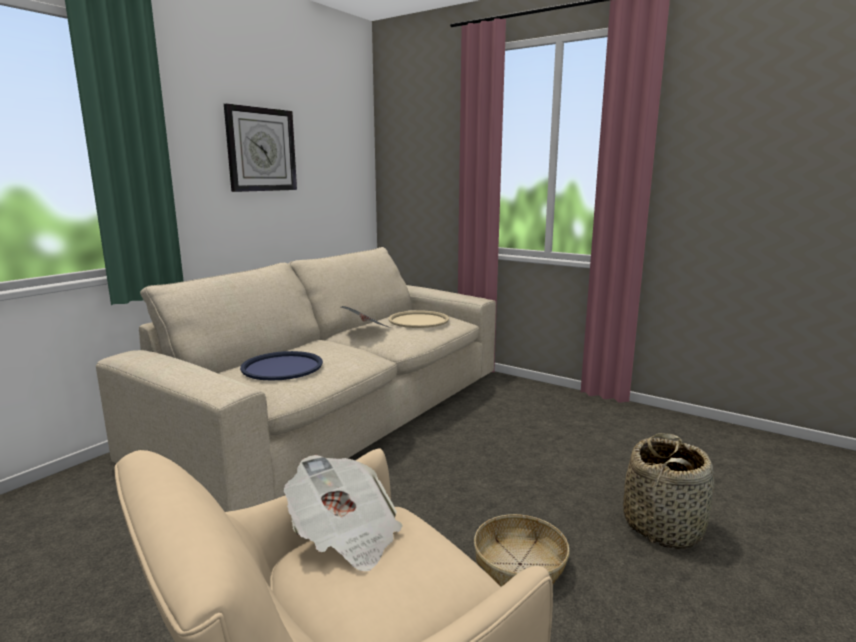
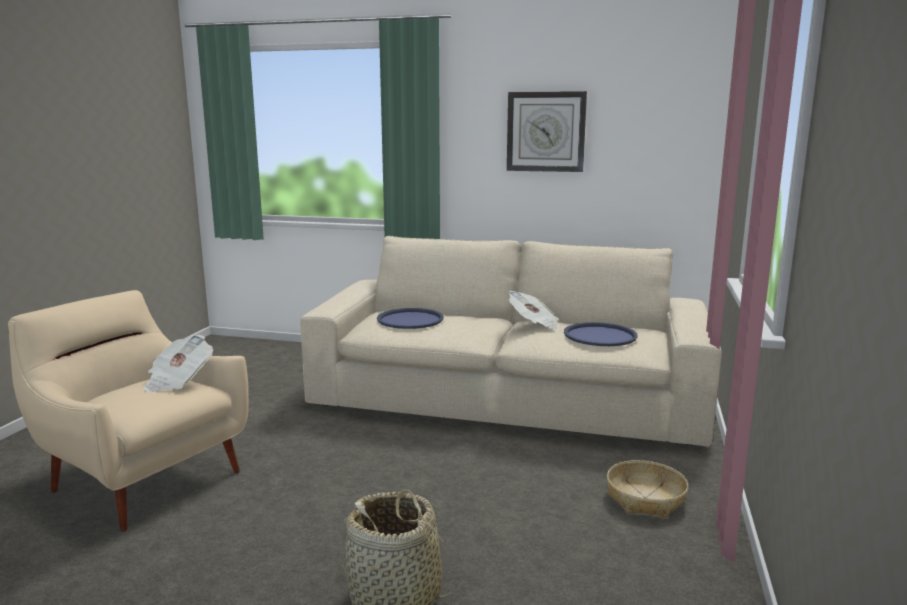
camera: 70 degrees right, 0 degrees up
beige tray [388,311,449,328] -> blue tray [564,322,638,346]
basket [474,514,570,587] -> basket moved to [607,460,689,518]

